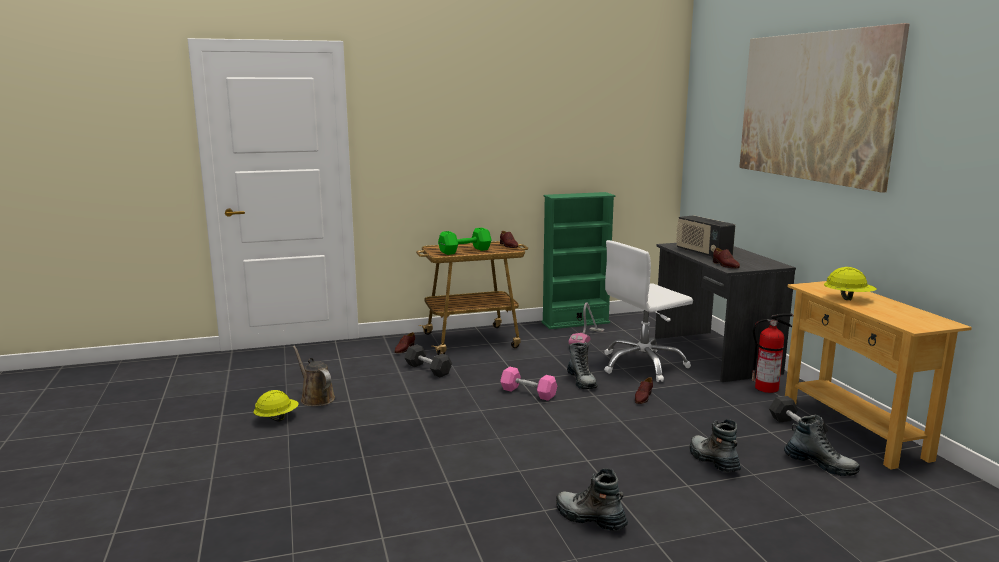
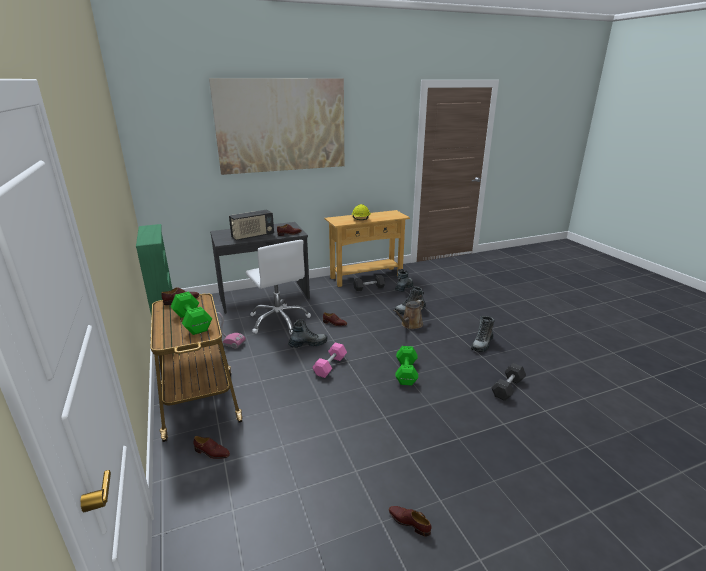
camera: 95 degrees left, 10 degrees up
yellow hard hat [253,390,298,422] -> brown shoe [389,506,431,537]
brown watering can [293,346,335,406] -> brown watering can moved to [393,300,424,329]
grey dumbbell [404,345,452,377] -> grey dumbbell moved to [491,363,526,401]
fire extinguisher [752,313,794,393] -> none
none -> green dumbbell [396,346,418,386]

